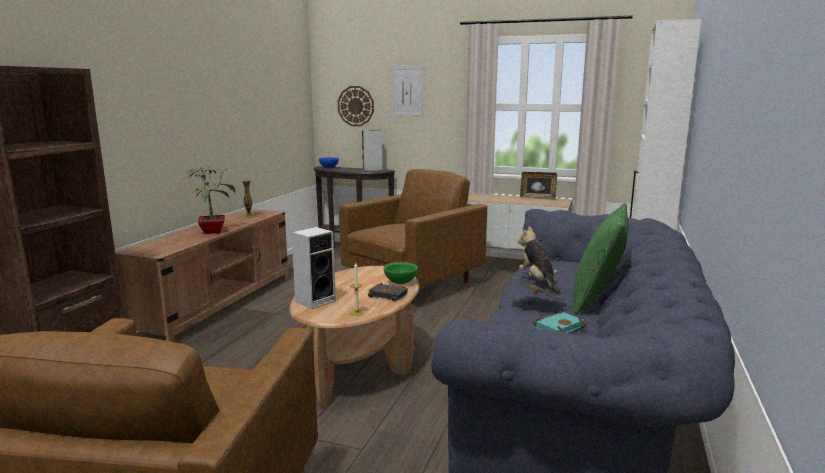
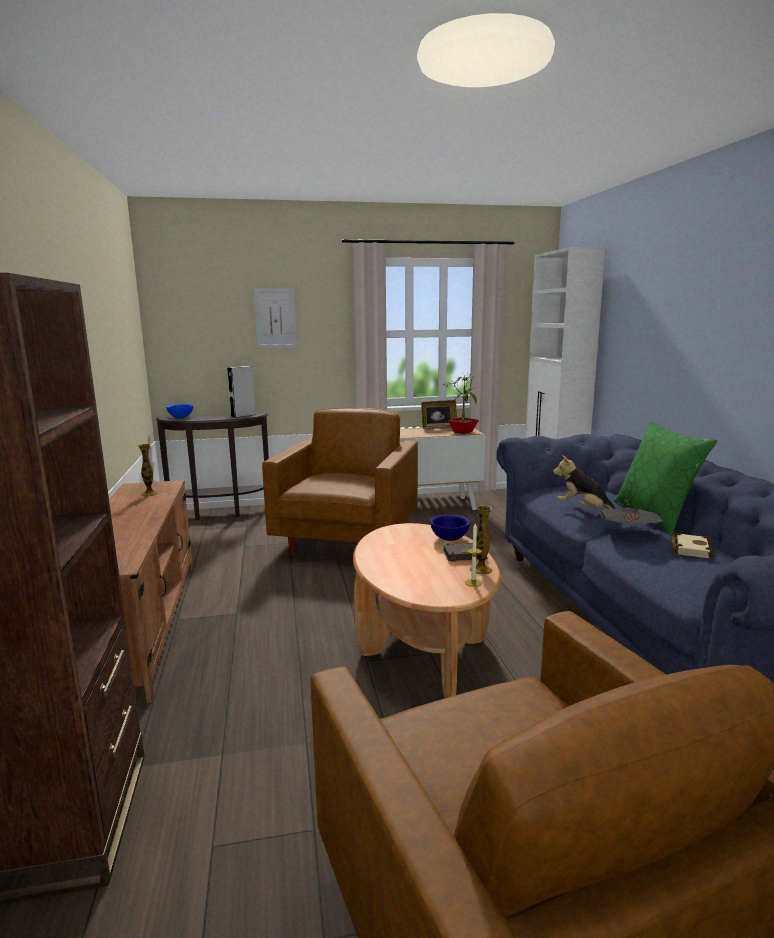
camera: 30 degrees left, 0 degrees up
potted plant [187,165,236,234] -> potted plant moved to [442,373,479,434]
speaker [291,227,336,309] -> none
wall clock [338,86,374,126] -> none
green bowl [384,262,418,284] -> blue bowl [430,515,470,541]
turquoise book [533,311,587,333] -> beige book [671,533,715,558]
none -> vase [470,506,493,575]

